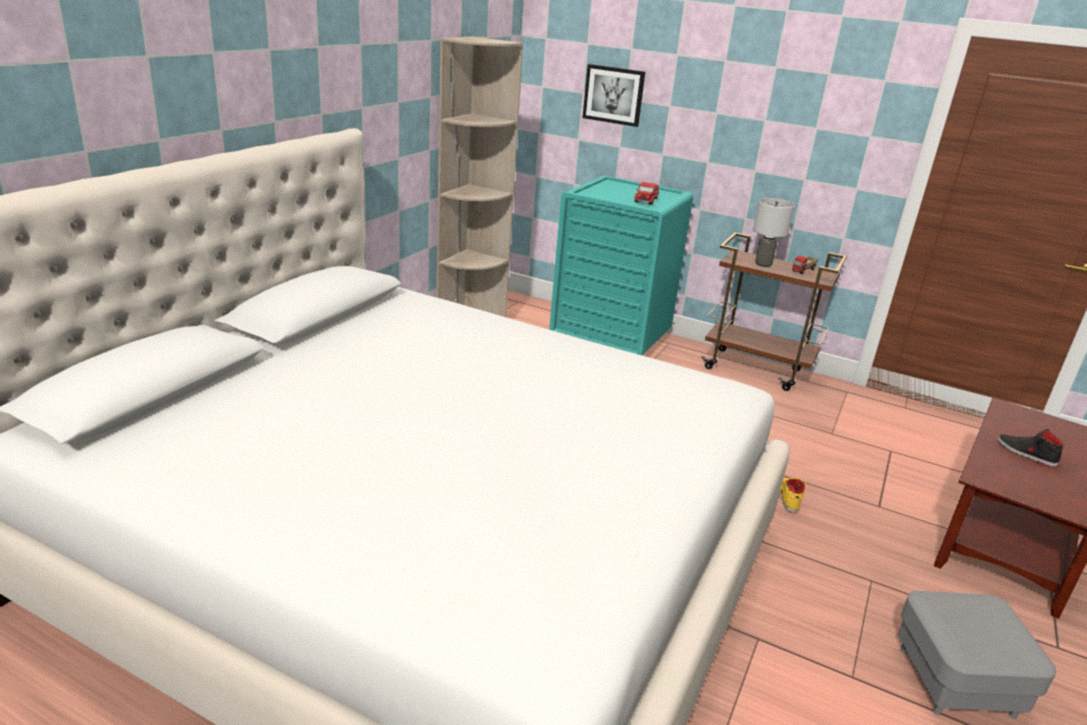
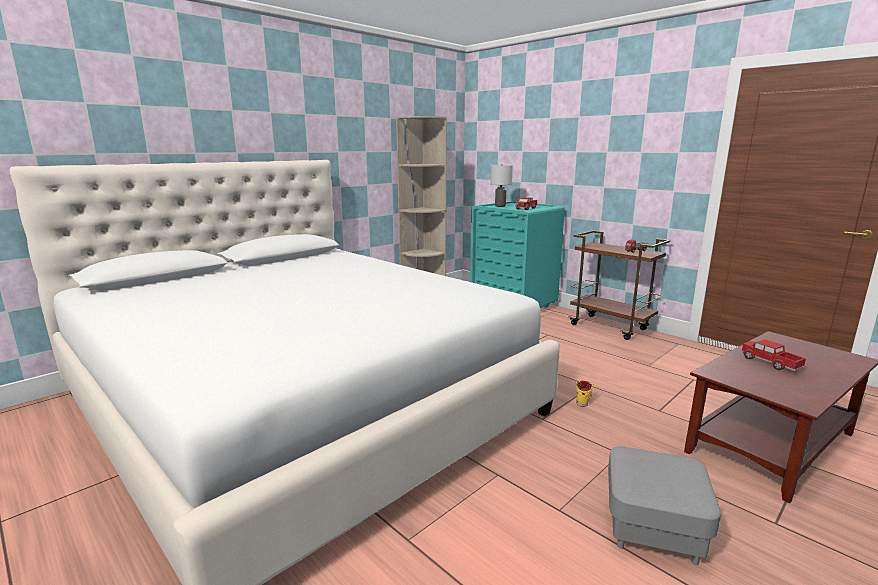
camera: 20 degrees right, 10 degrees down
picture [583,64,645,127] -> none
white table lamp [753,198,795,267] -> white table lamp moved to [490,164,513,207]
black shoe [997,429,1064,467] -> toy truck [741,339,806,371]

